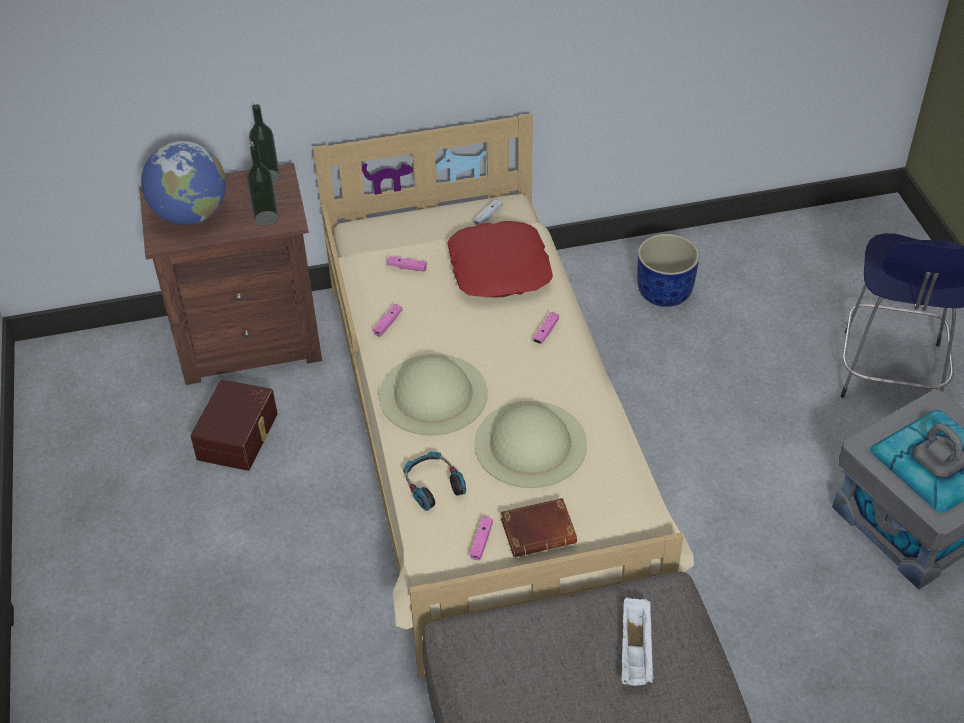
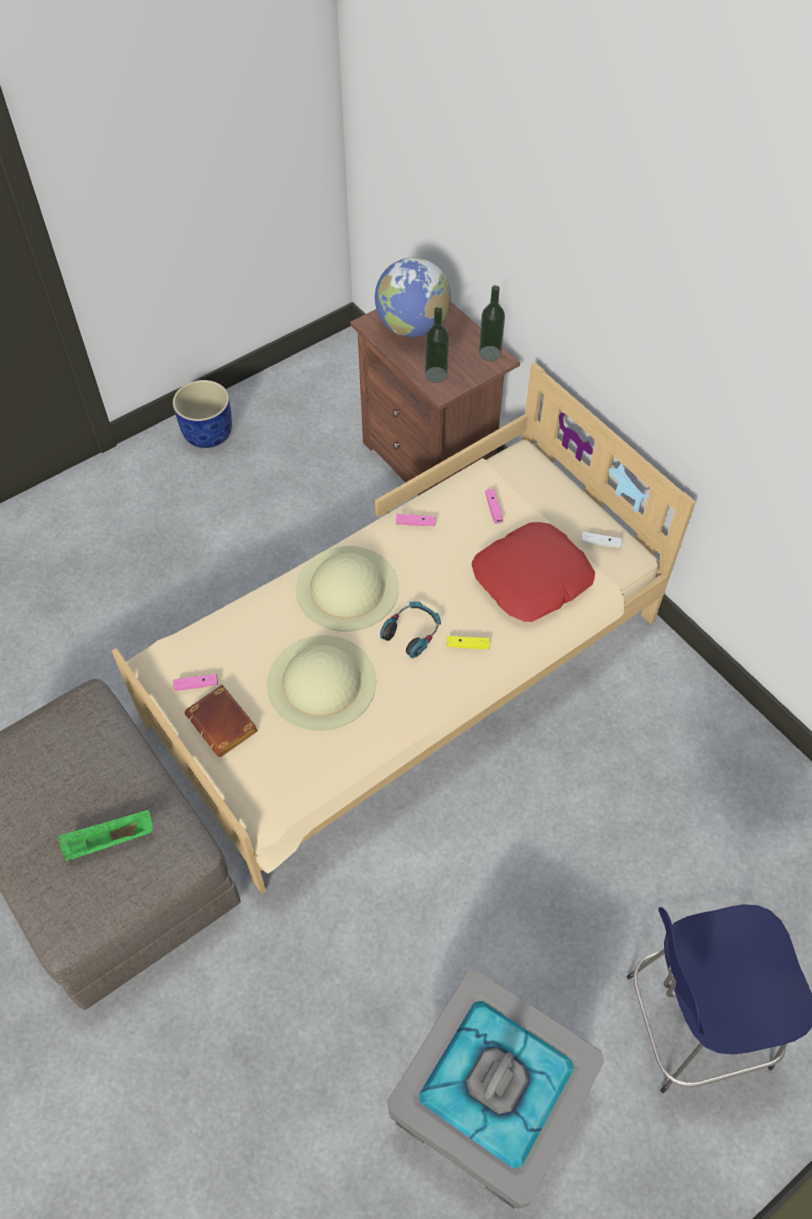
camera: 65 degrees right, 10 degrees up
brown storage box [190,379,278,471] -> none
headphones [403,452,466,511] -> headphones moved to [380,601,441,658]
pink game controller [533,312,559,344] -> yellow game controller [447,636,490,649]
white tray [621,597,654,686] -> green tray [58,810,153,861]
blue planter [637,234,699,307] -> blue planter moved to [173,380,232,448]

